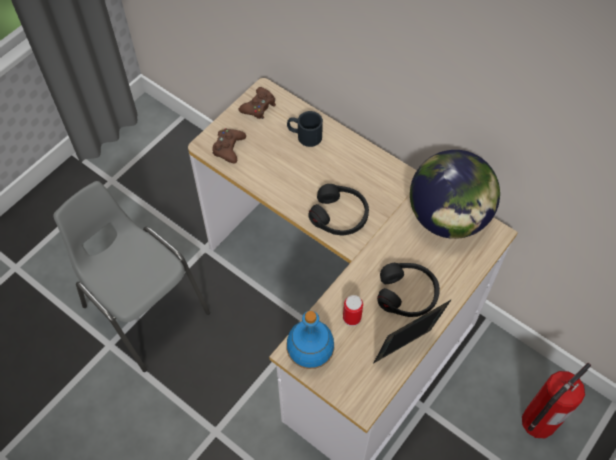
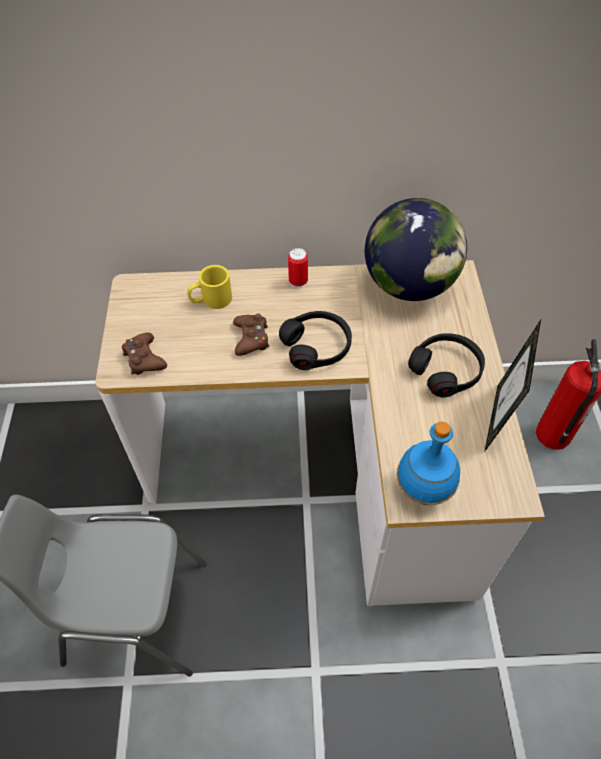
camera: 40 degrees left, 5 degrees down
brown game controller [238,87,276,119] -> brown game controller moved to [233,314,270,356]
black mug [287,111,323,147] -> yellow mug [187,265,232,309]
can [343,295,363,326] -> can moved to [288,248,308,288]

